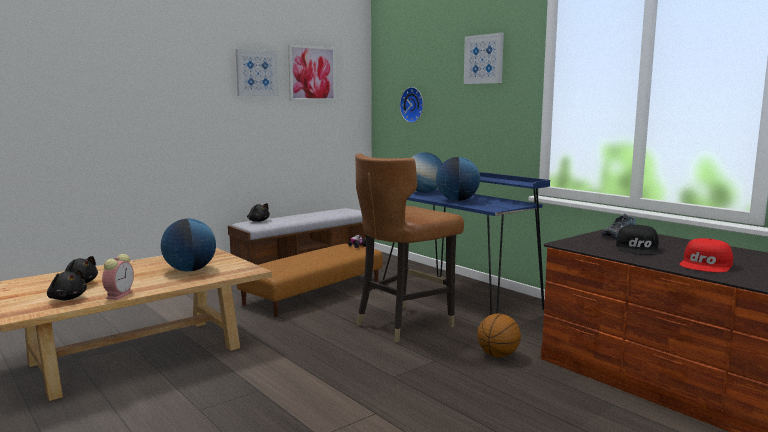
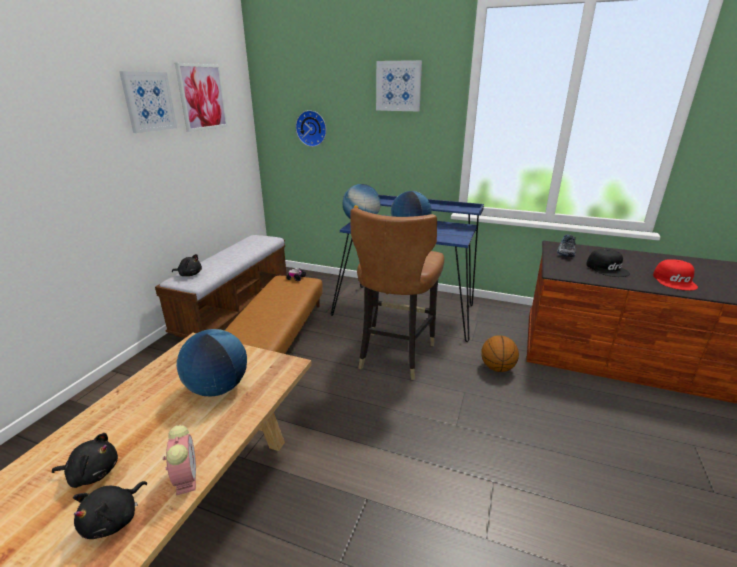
camera: 30 degrees left, 15 degrees up
black plush toy [47,270,87,300] -> black plush toy turned 105 degrees clockwise [73,481,147,539]

